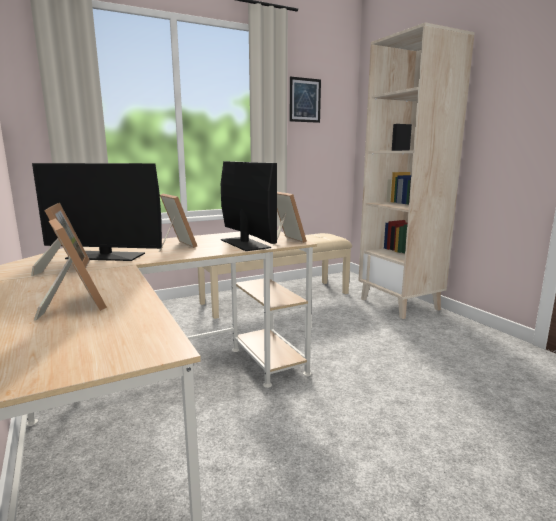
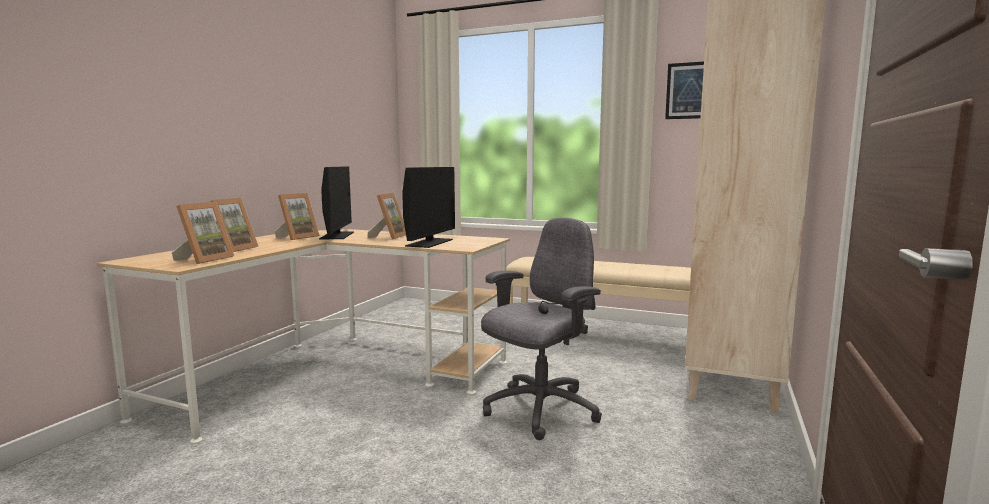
camera: 50 degrees right, 5 degrees down
monitor [32,163,162,261] -> monitor turned 150 degrees counterclockwise [319,167,354,239]
picture frame [273,192,307,246] -> picture frame moved to [172,202,234,264]
none -> grey office chair [481,217,602,440]

